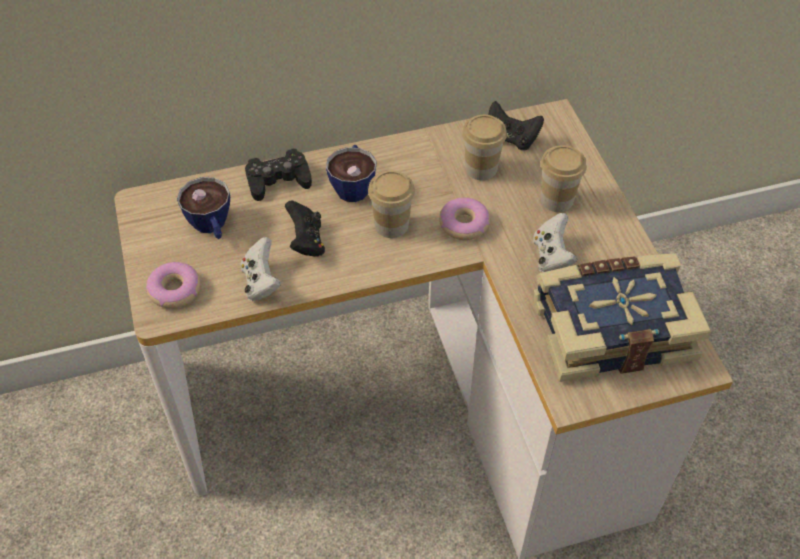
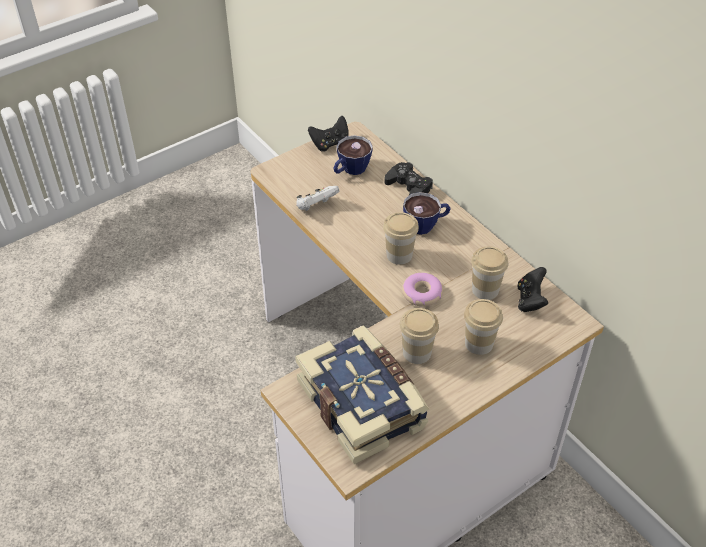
camera: 70 degrees right, 5 degrees down
donut [146,262,201,309] -> none
black game controller [285,200,325,257] -> black game controller moved to [308,116,349,152]
white game controller [533,213,577,272] -> cup [400,308,439,364]

